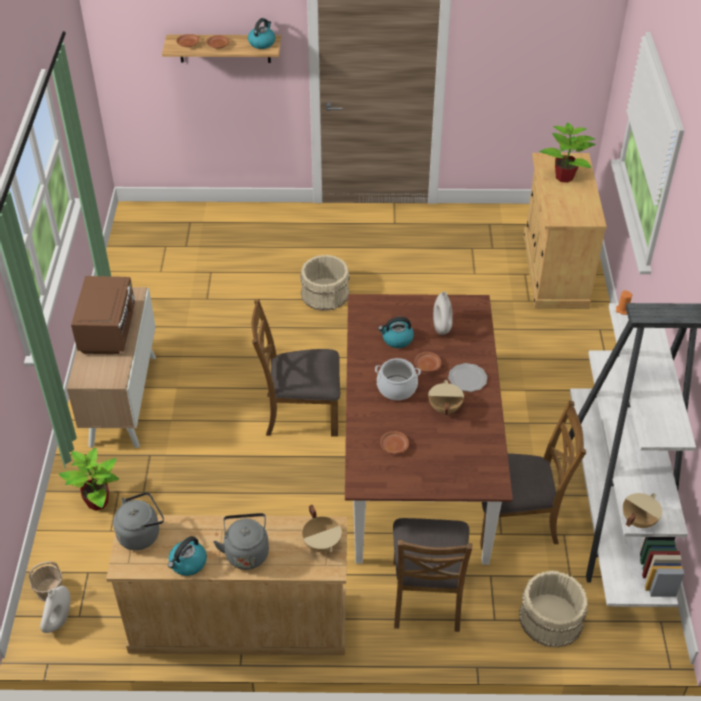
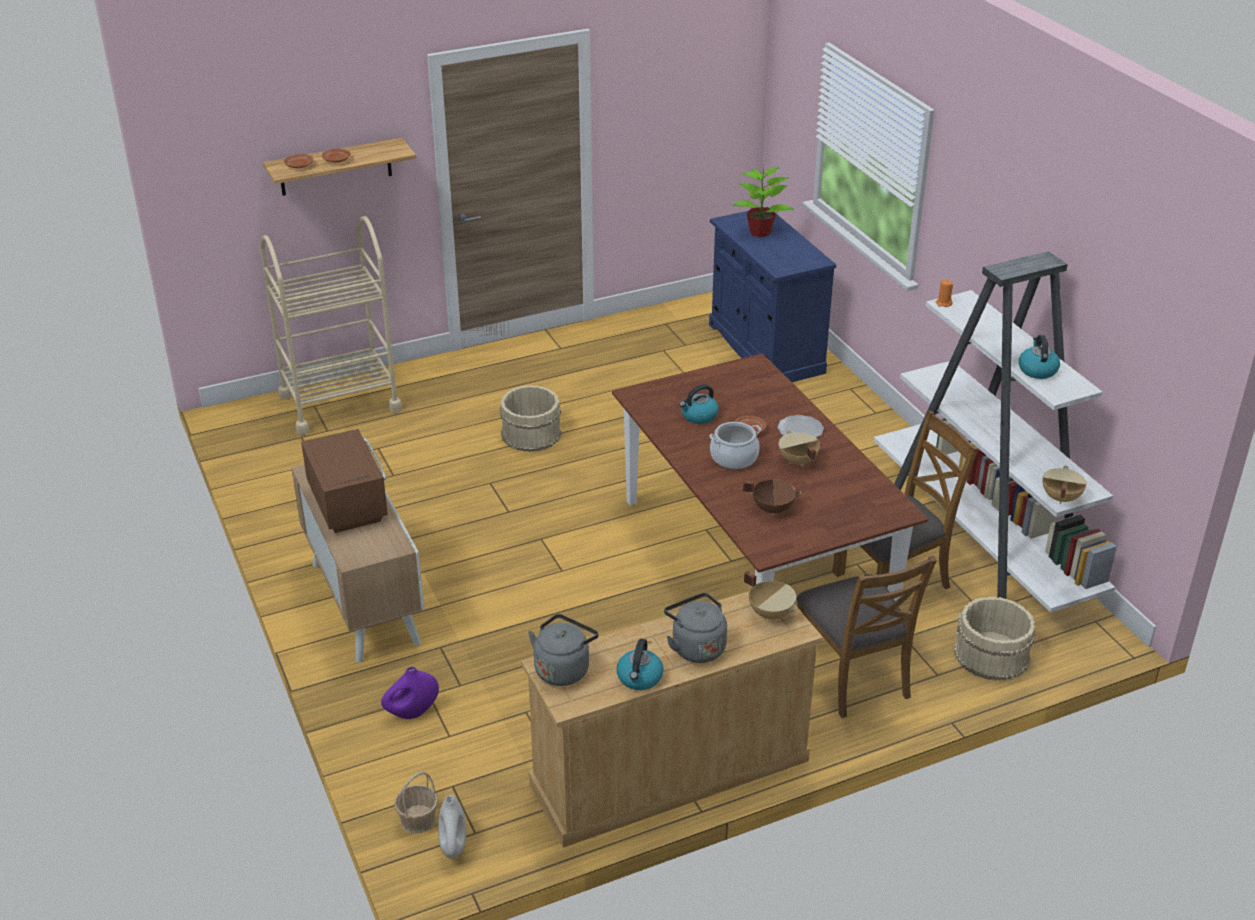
camera: 25 degrees left, 10 degrees down
potted plant [59,448,119,511] -> purple vase [381,667,439,719]
kettle [248,18,275,49] -> kettle moved to [1019,335,1060,379]
brown chair [252,299,340,437] -> none
brown plate [380,431,409,454] -> brown cooking pot [743,479,802,516]
white vase [433,292,453,335] -> none
beige cabinet [523,153,607,309] -> blue cabinet [709,207,836,382]
none -> beige cart [260,216,402,435]

